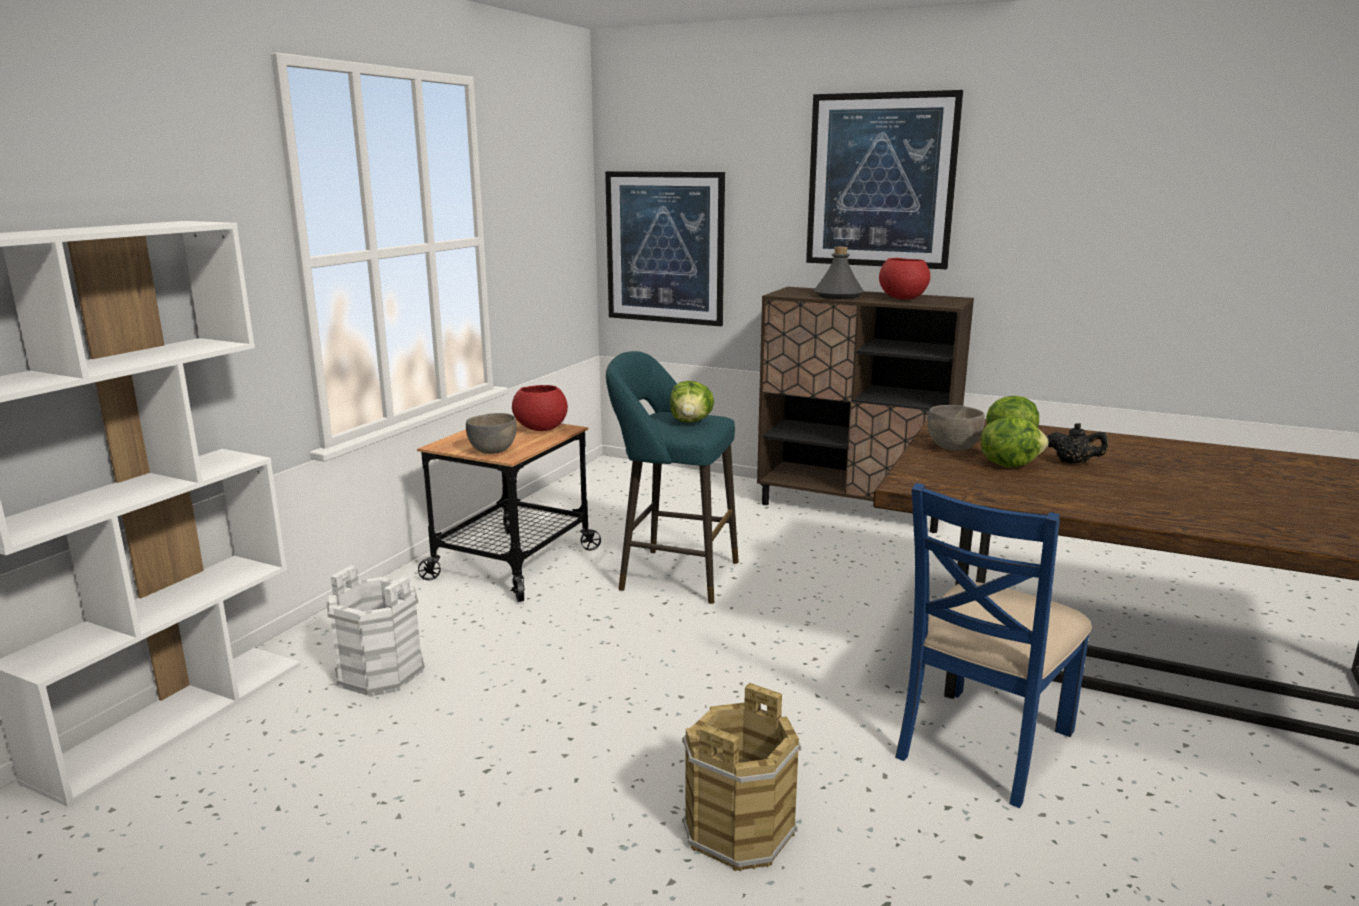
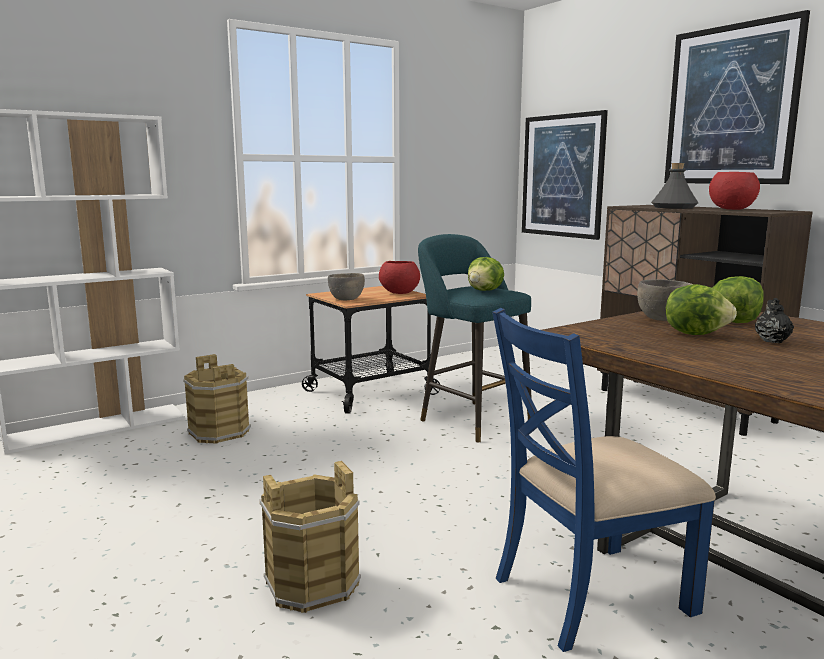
camera: 30 degrees right, 5 degrees down
white bucket [327,565,425,697] -> brown bucket [183,354,251,444]
black teapot [1047,423,1109,464] -> black teapot turned 135 degrees counterclockwise [755,298,794,343]

